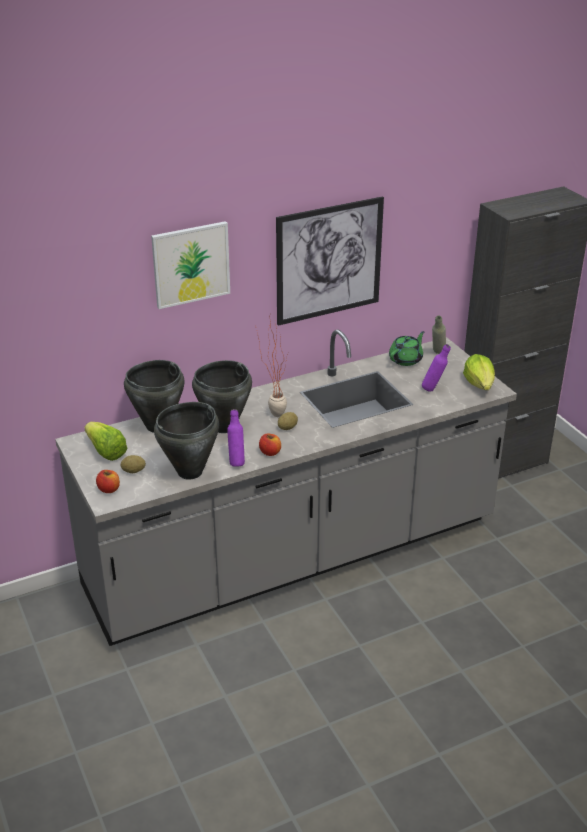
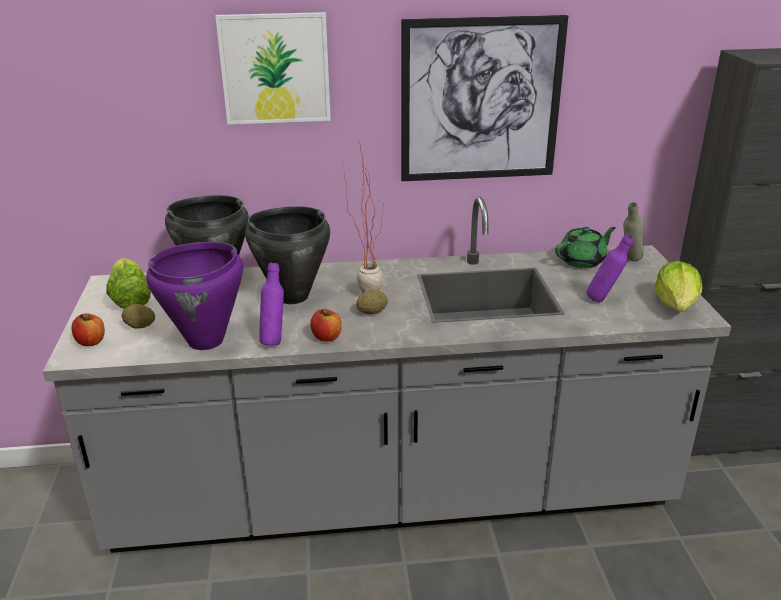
camera: 20 degrees right, 5 degrees down
black cooking pot [154,402,219,479] -> purple cooking pot [146,242,243,350]

